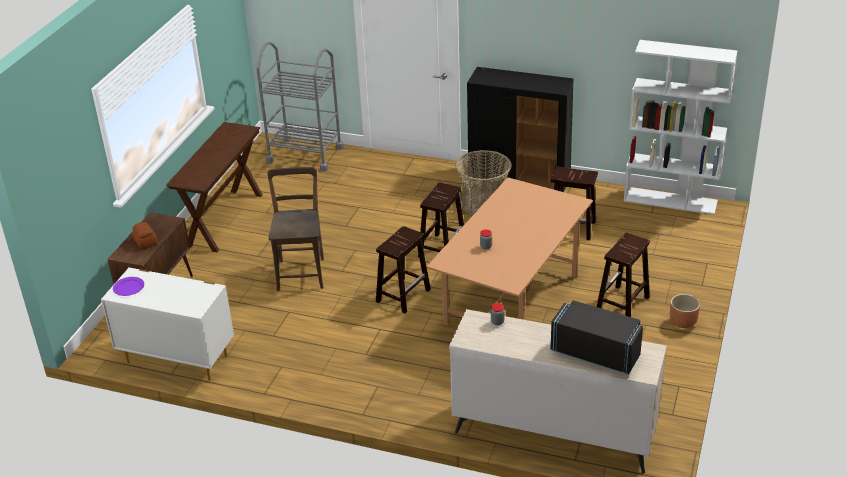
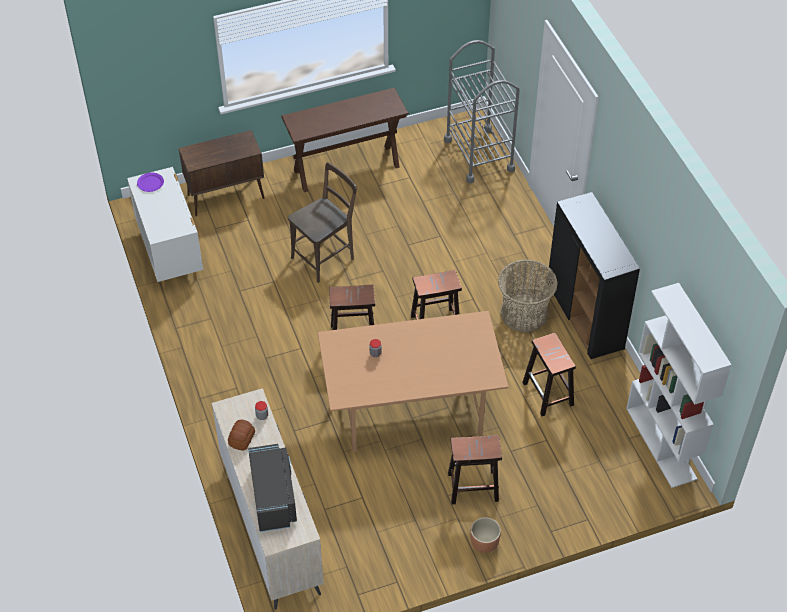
camera: 50 degrees right, 15 degrees up
bread [132,222,157,249] -> bread moved to [228,420,255,451]

